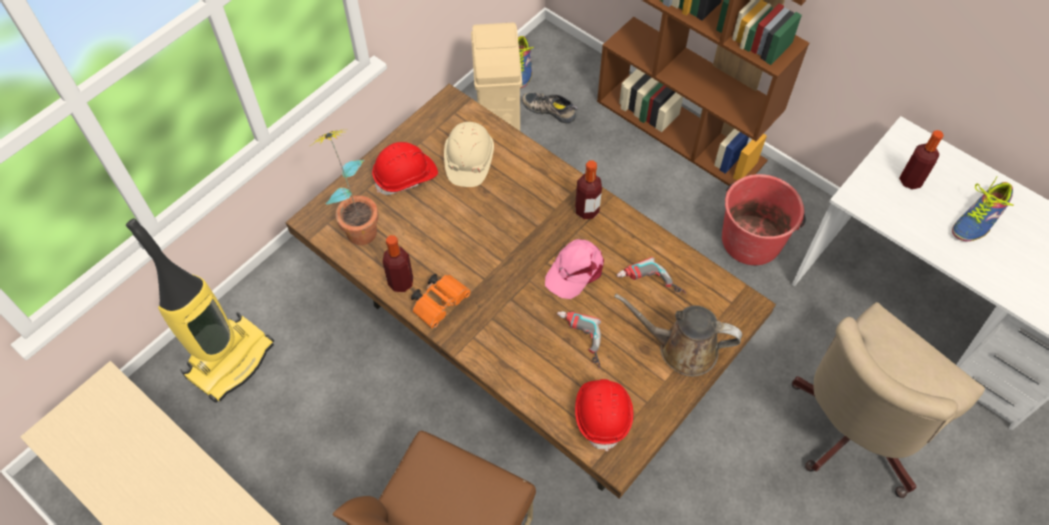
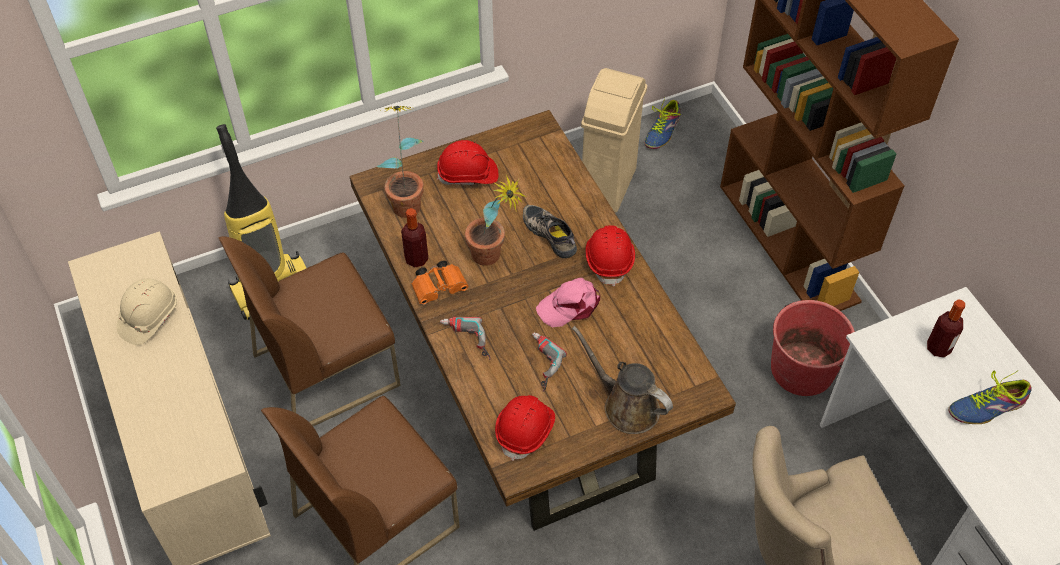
camera: 25 degrees right, 5 degrees down
beige hard hat [444,122,494,187] -> beige hard hat moved to [117,279,177,345]
shoe [522,93,578,124] -> shoe moved to [523,205,577,258]
bottle [575,160,602,219] -> red hard hat [585,225,635,287]
power drill [616,257,686,294] -> power drill moved to [440,317,491,360]
none -> brown chair [219,236,401,426]
none -> potted plant [465,175,526,266]

